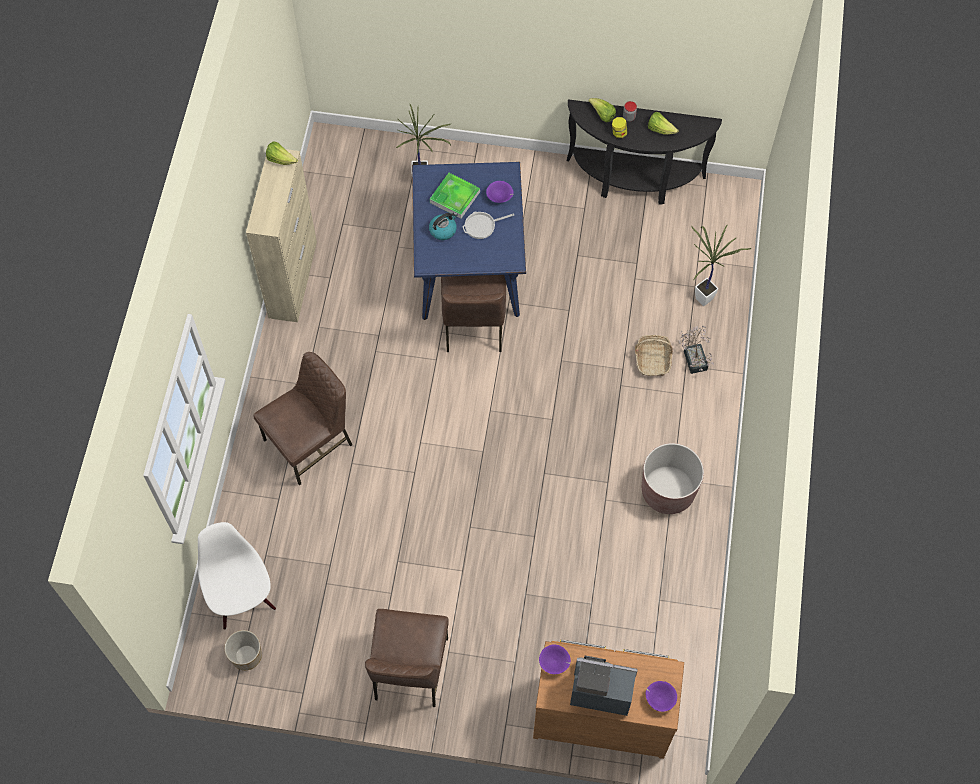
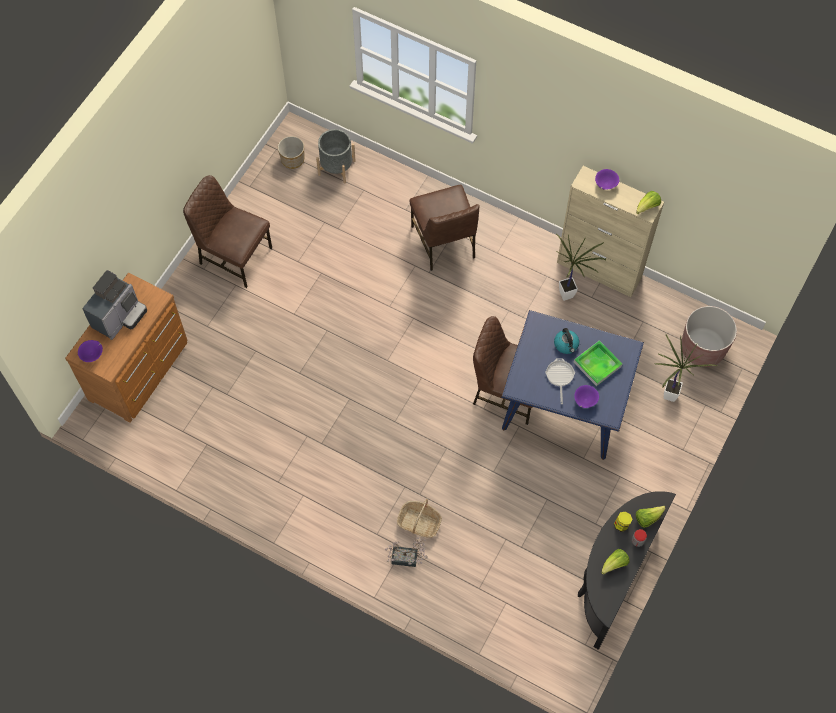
camera: 110 degrees right, 0 degrees up
white chair [198,522,276,630] -> grey planter [316,129,356,183]
purple bowl [539,645,571,674] -> purple bowl moved to [595,169,619,190]
brown planter [642,443,704,514] -> brown planter moved to [681,306,737,367]
potted plant [691,224,751,306] -> potted plant moved to [556,234,606,301]

